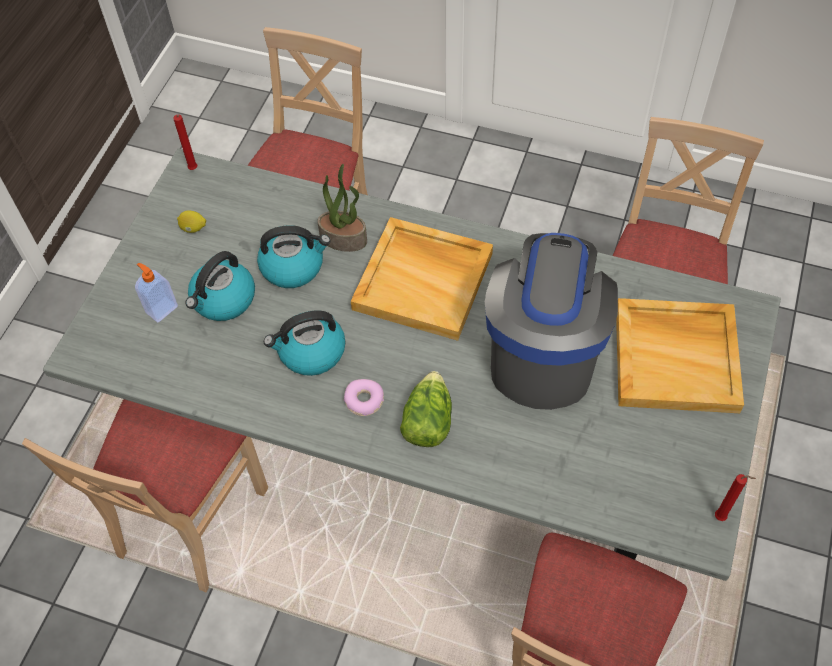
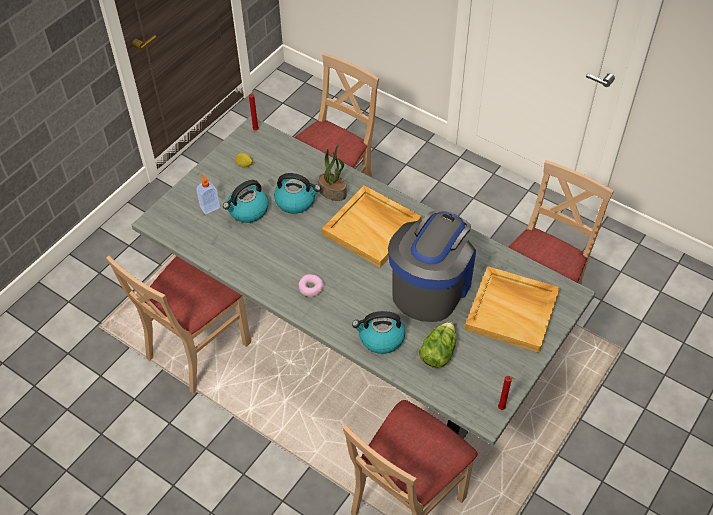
camera: 15 degrees right, 5 degrees down
kettle [264,311,345,376] -> kettle moved to [352,311,405,354]
lettuce [400,371,452,447] -> lettuce moved to [419,322,456,368]

